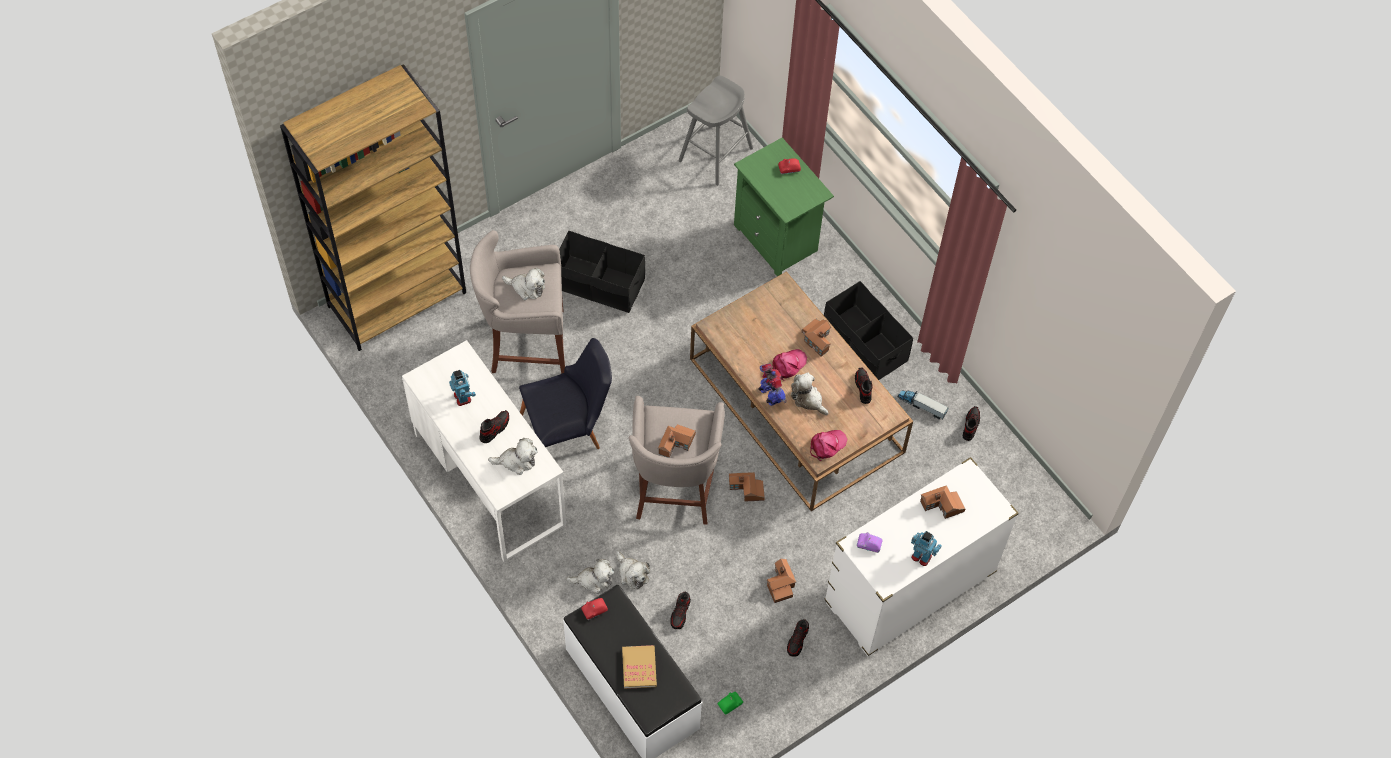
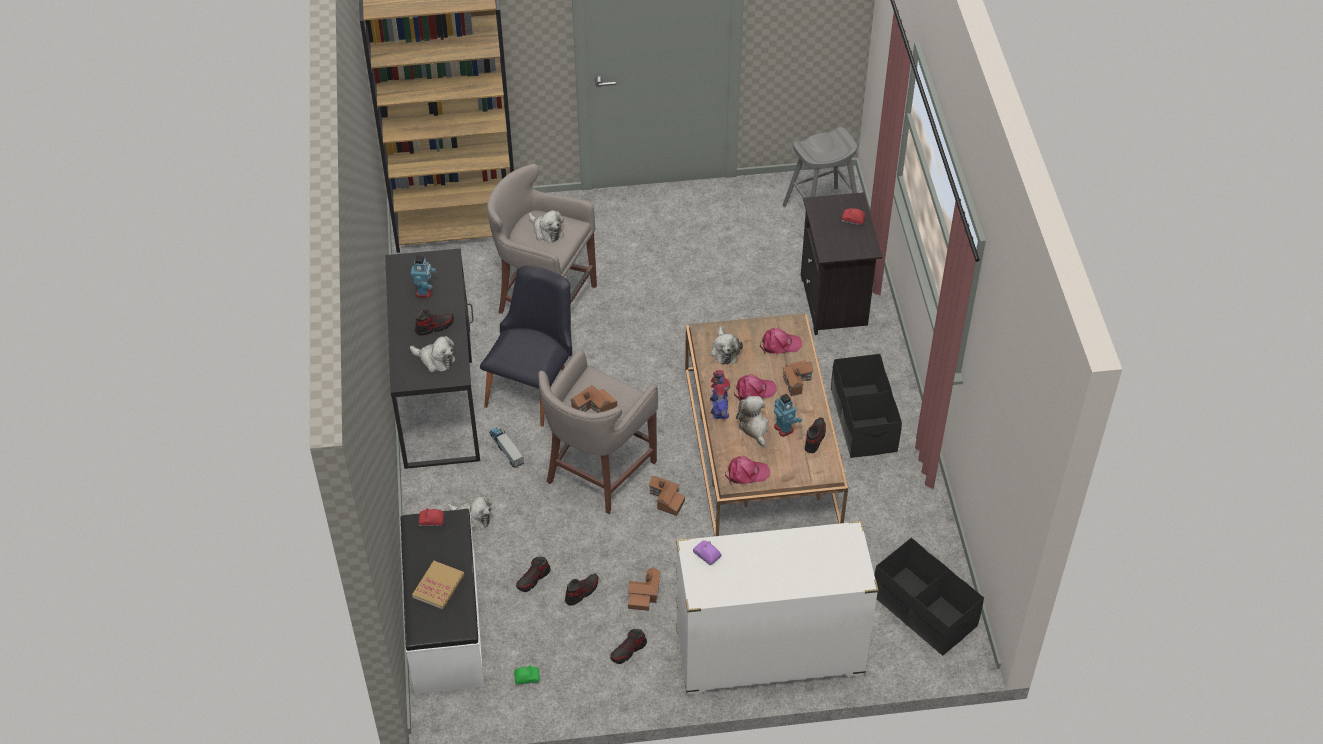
camera: 30 degrees right, 10 degrees down
white desk [402,340,566,562] -> black desk [385,248,480,469]
black chair [519,338,612,449] -> black chair turned 75 degrees counterclockwise [480,266,572,427]
black storage box [559,231,645,313] -> black storage box moved to [874,538,984,656]
plush toy [616,550,650,589] -> plush toy moved to [710,326,743,365]
green nightstand [734,138,834,276] -> black nightstand [801,192,882,335]
toy truck [898,390,949,420] -> toy truck moved to [489,428,524,468]
toy robot [911,531,942,566] -> toy robot moved to [774,394,802,437]
toy house [920,485,965,519] -> none
shoe [963,406,980,441] -> shoe moved to [565,574,598,606]
none -> pink cap [760,328,802,354]

